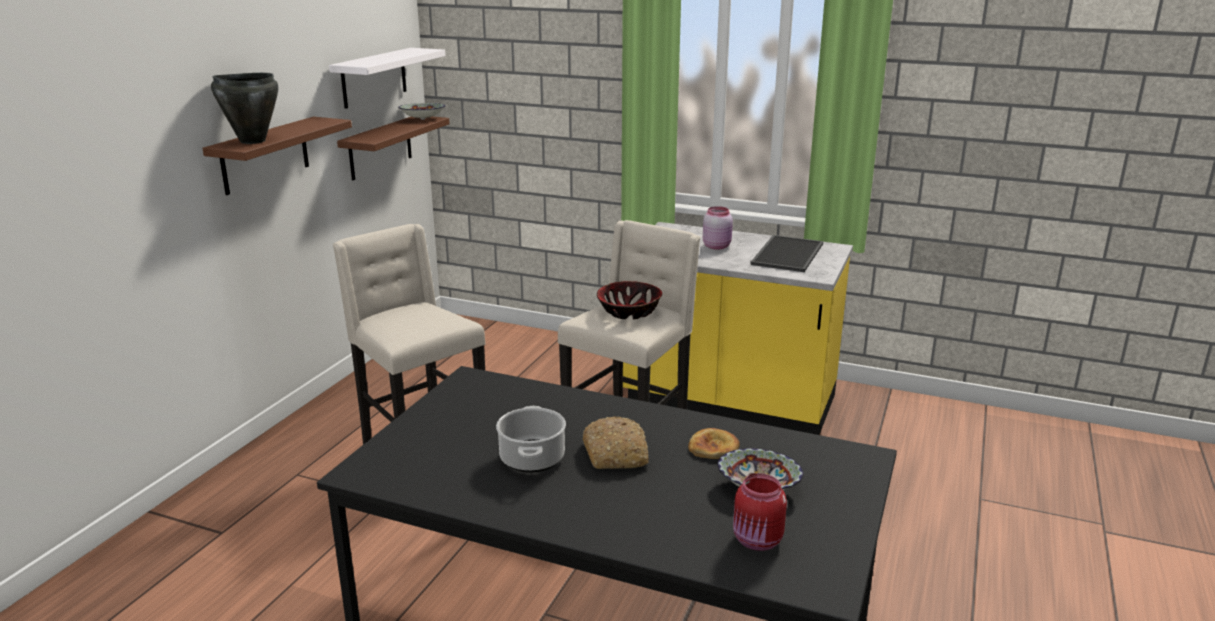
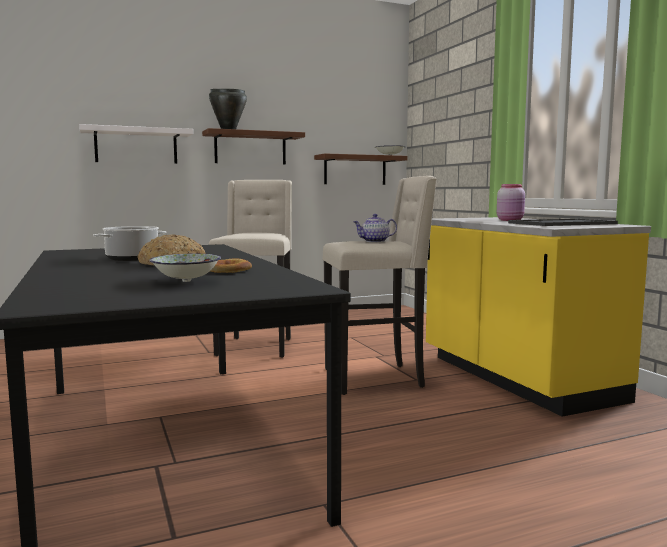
camera: 45 degrees right, 15 degrees down
white shelf [329,48,445,109] -> white shelf moved to [79,124,193,164]
bowl [597,281,662,319] -> teapot [354,214,397,242]
red jar [733,473,787,551] -> none

